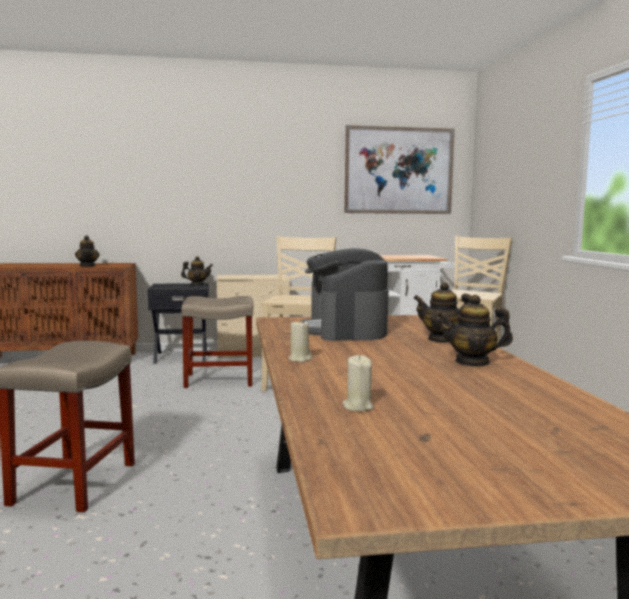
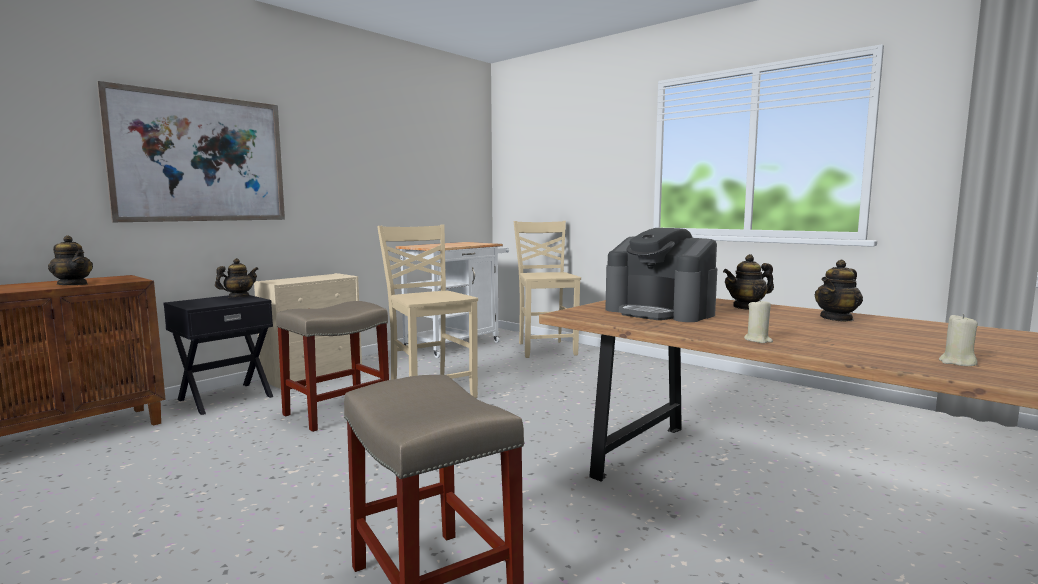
camera: 40 degrees left, 0 degrees up
picture [344,125,455,214] -> picture moved to [97,81,285,222]

